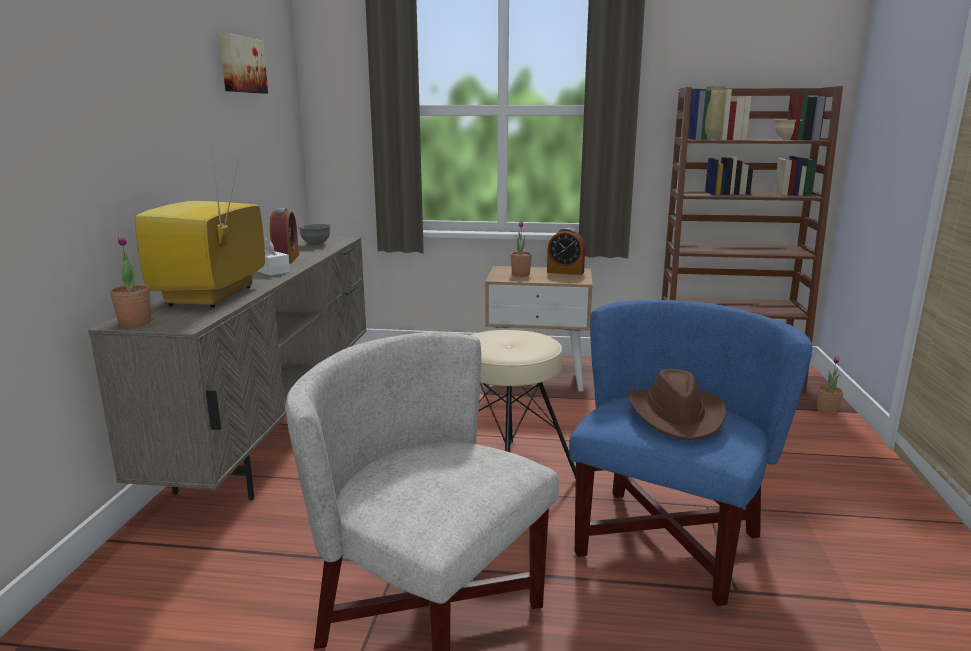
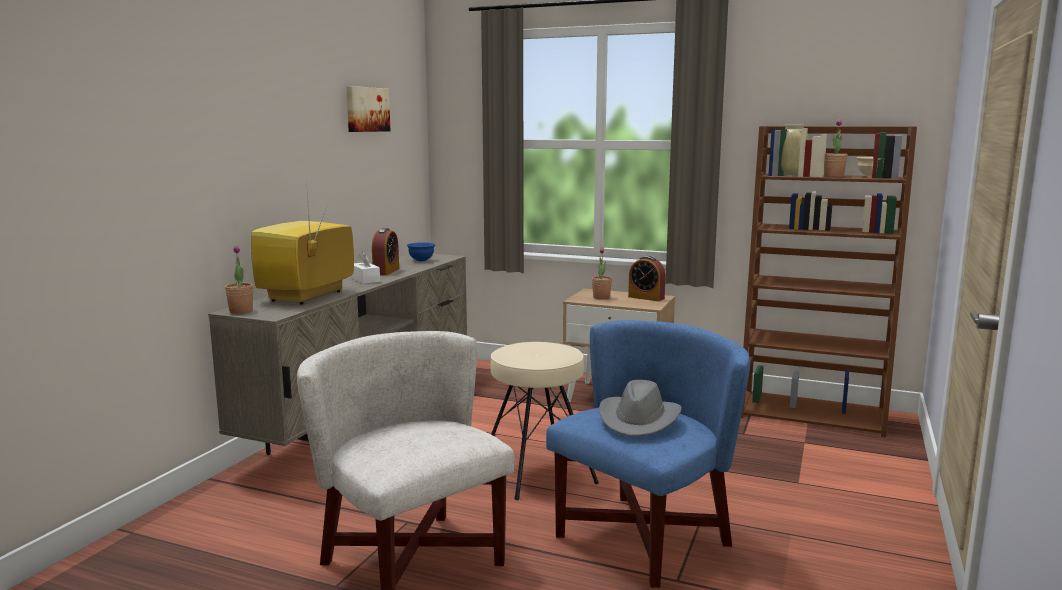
camera: 15 degrees right, 5 degrees down
grey bowl [298,224,331,246] -> blue bowl [407,242,435,261]
brown hat [628,369,727,440] -> grey hat [599,380,682,436]
potted plant [817,356,844,415] -> potted plant moved to [824,119,848,177]

